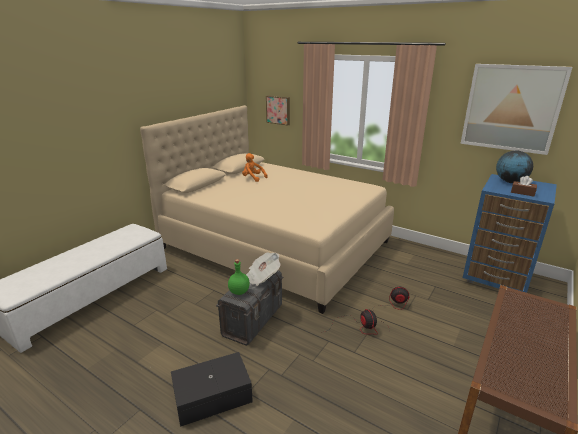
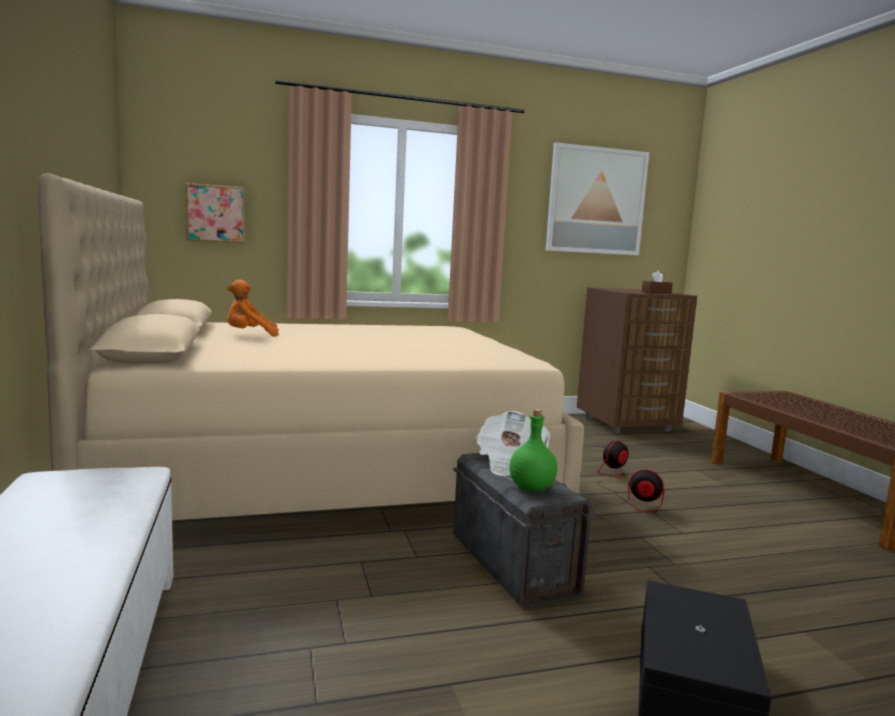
camera: 50 degrees left, 15 degrees down
blue dresser [463,174,557,293] -> brown dresser [577,288,697,434]
globe [496,151,533,183] -> none

